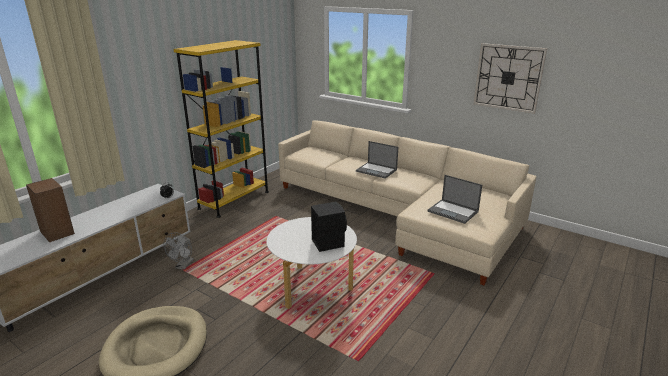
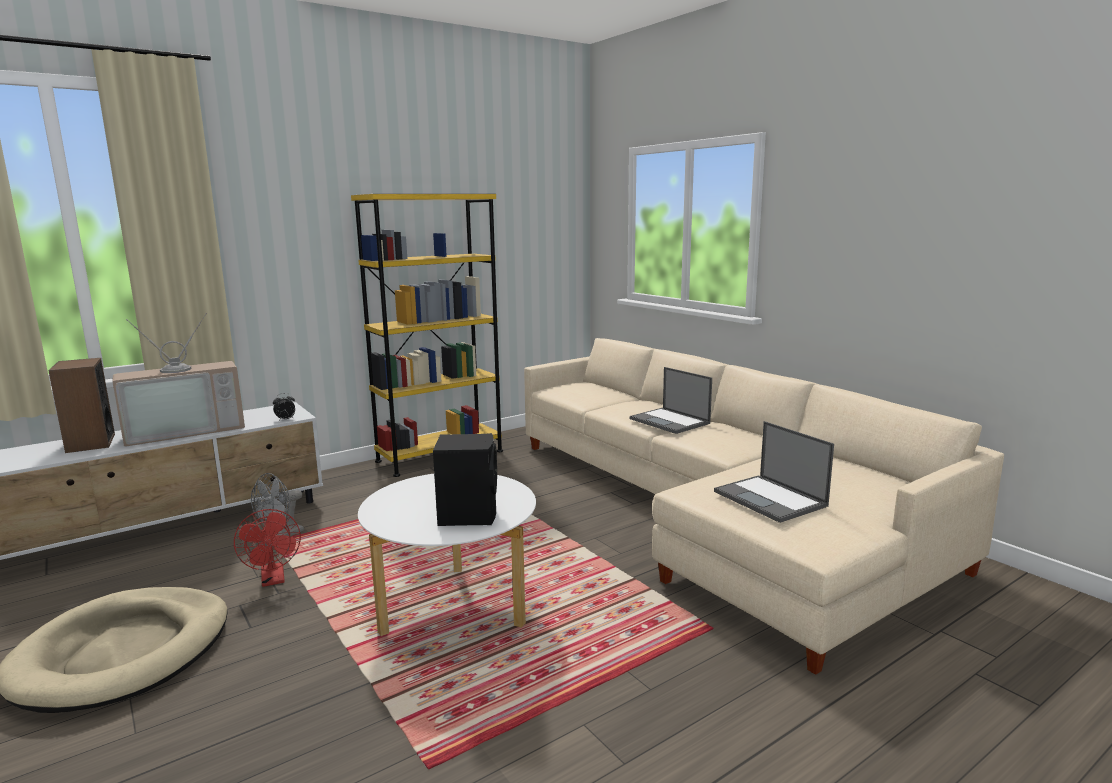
camera: 20 degrees right, 10 degrees down
wall clock [474,43,547,114] -> none
none -> television [112,313,245,446]
none -> red fan [234,509,301,587]

